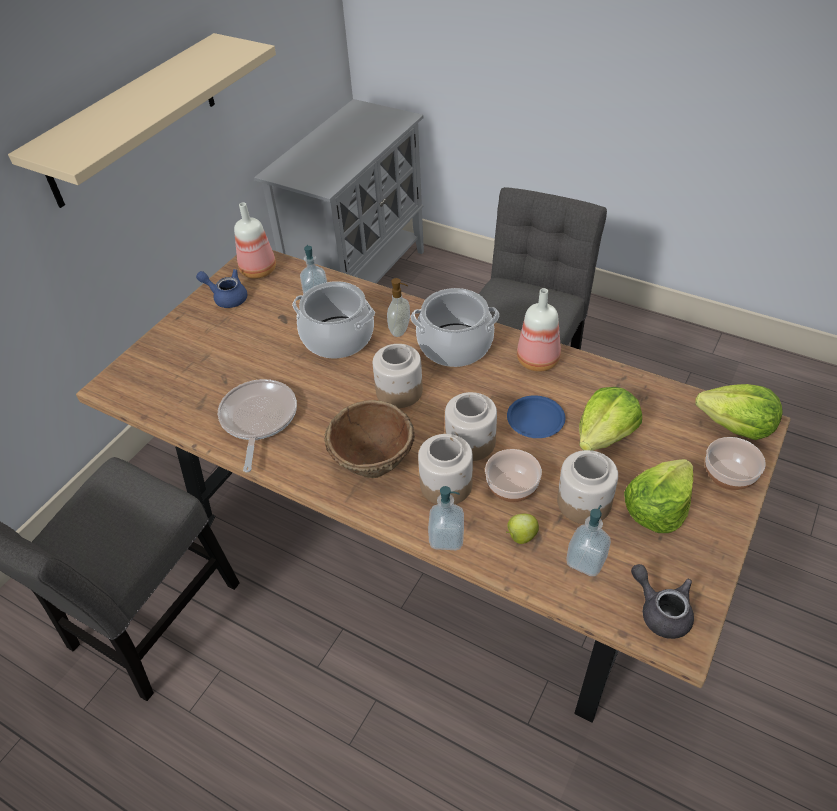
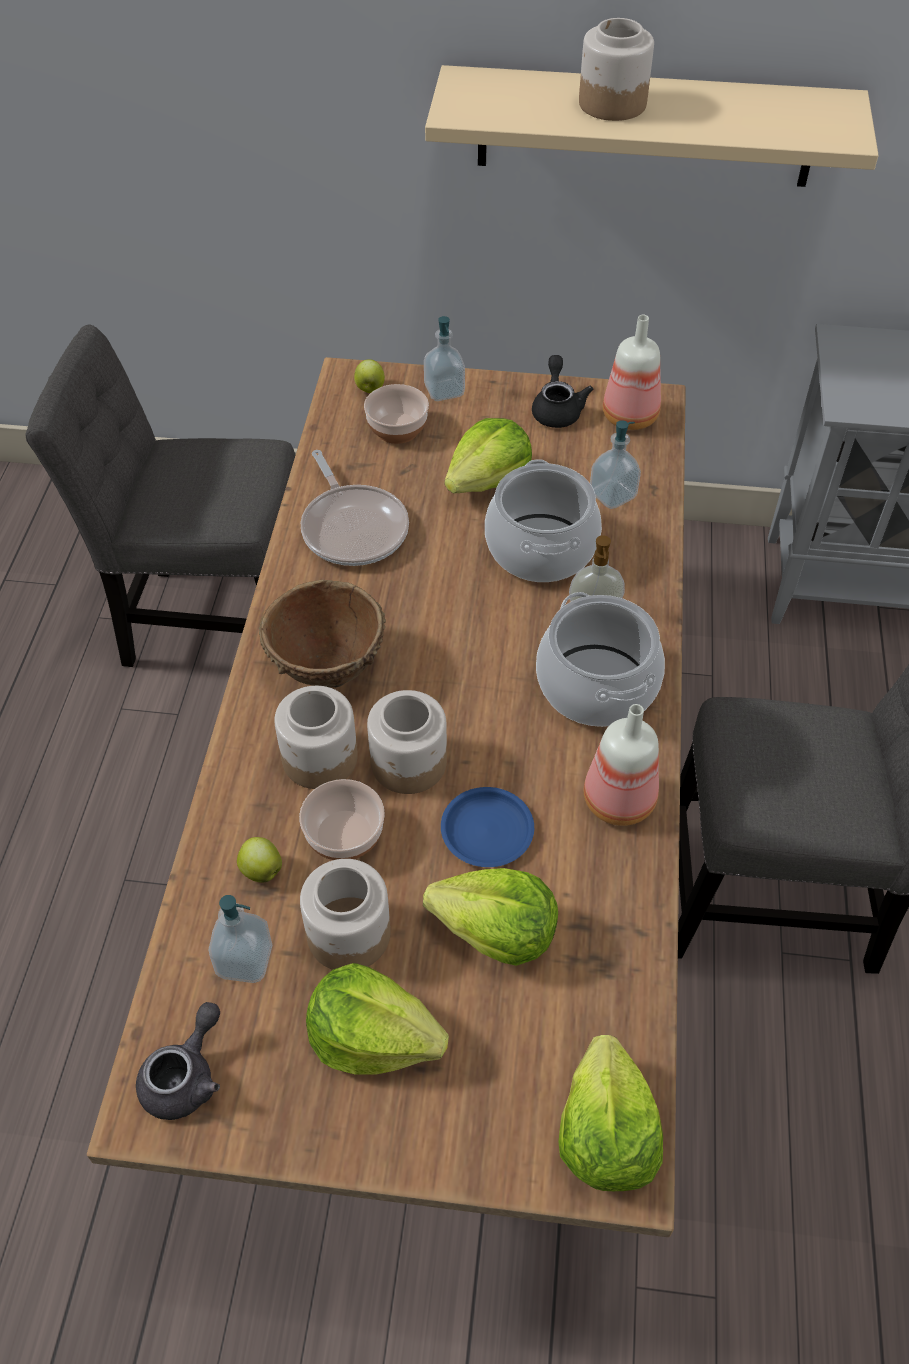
camera: 65 degrees right, 5 degrees up
blue teapot [196,269,247,308] -> black teapot [532,355,593,428]
frying pan [218,379,297,472] -> frying pan turned 90 degrees clockwise [301,450,409,566]
jar [373,344,423,408] -> jar moved to [579,18,654,121]
soap dispenser [428,486,464,550] -> soap dispenser moved to [424,316,465,401]
bowl [705,437,766,490] -> bowl moved to [364,384,429,444]
none -> apple [354,360,385,393]
none -> lettuce [445,418,532,493]

